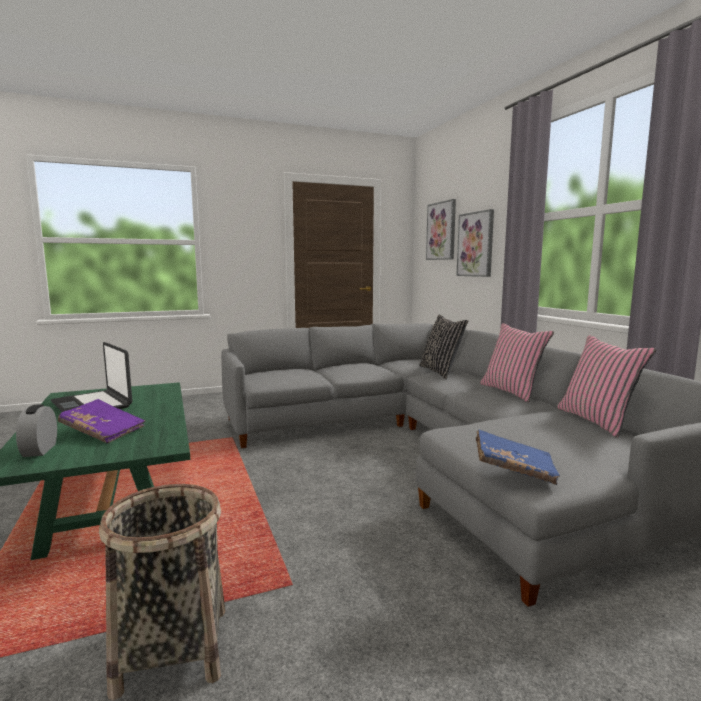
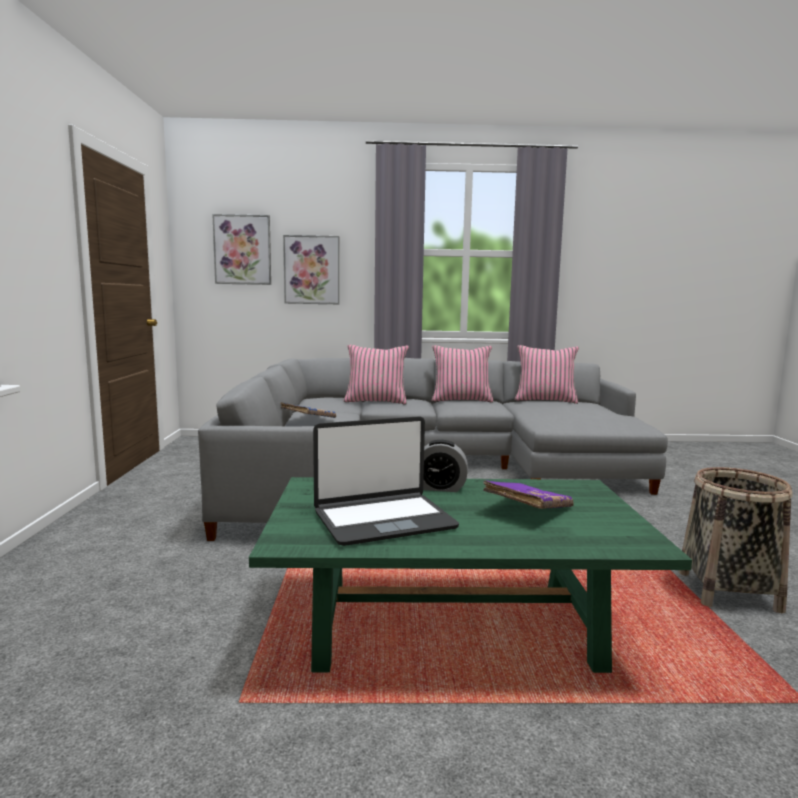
camera: 70 degrees left, 0 degrees up
alarm clock [16,404,57,457] -> alarm clock moved to [423,440,468,492]
black pillow [419,315,468,379] -> pink pillow [343,345,409,405]
blue book [476,430,560,485] -> blue book moved to [280,402,336,418]

